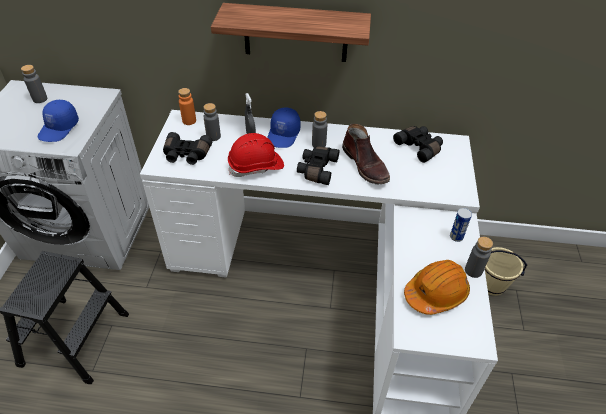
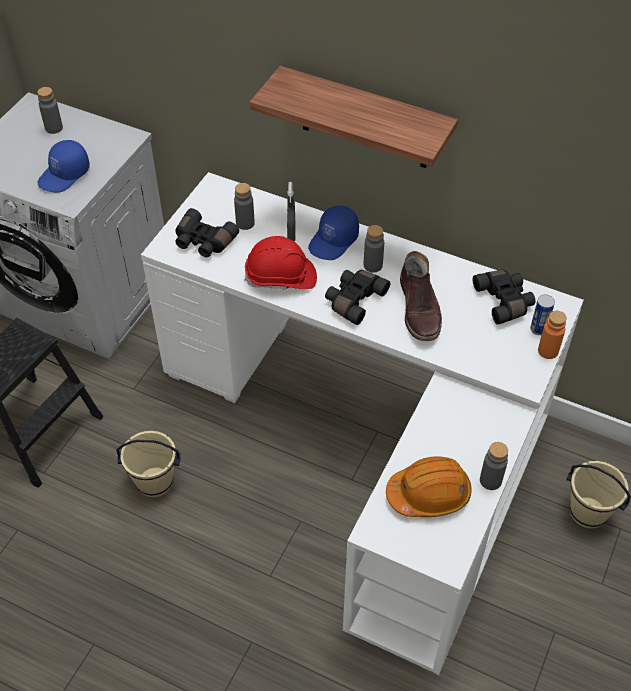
camera: 20 degrees right, 5 degrees up
orange bottle [178,88,196,125] -> orange bottle moved to [538,311,567,359]
can [450,208,472,242] -> can moved to [530,295,555,335]
none -> beige bucket [116,431,181,497]

